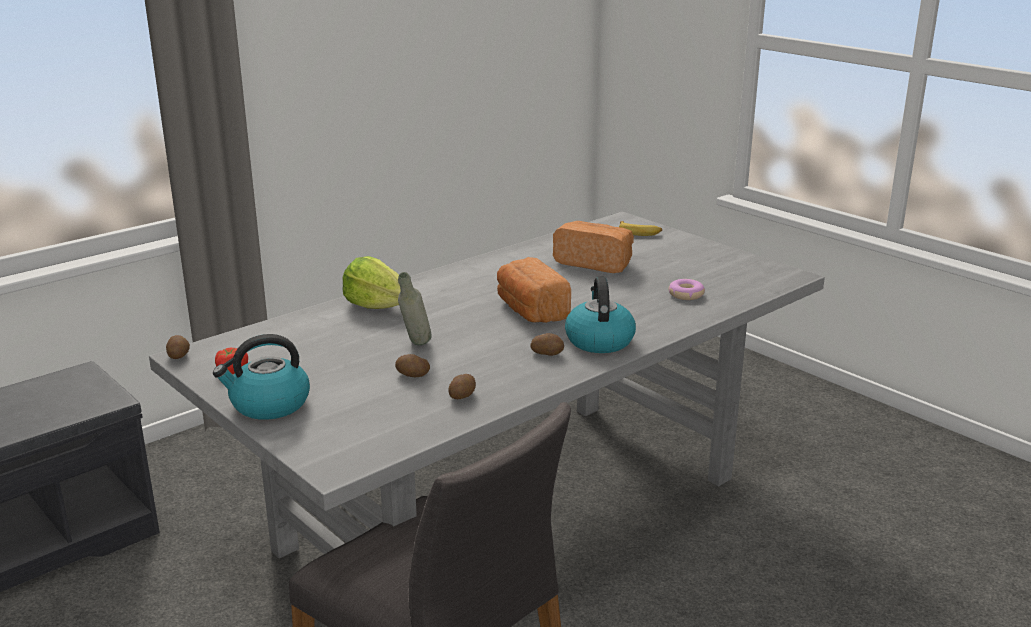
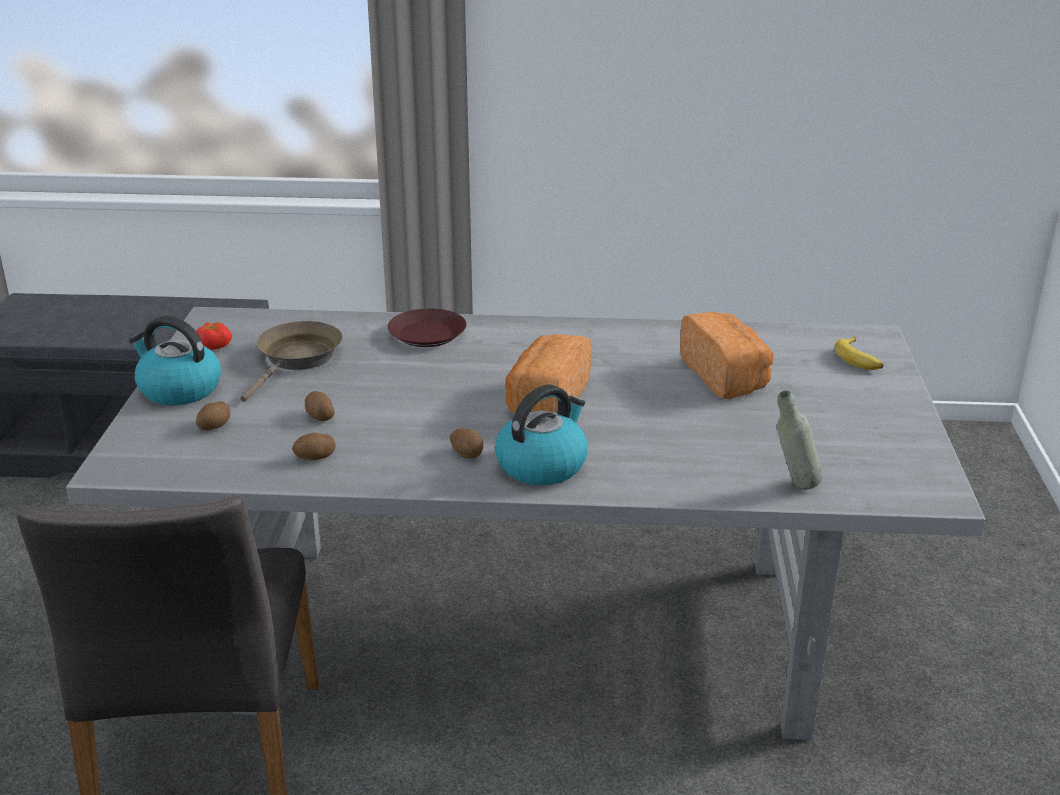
camera: 45 degrees right, 5 degrees up
potato [166,335,190,359] -> potato moved to [196,401,230,430]
lettuce [343,256,401,309] -> brown plate [388,308,466,347]
grey bottle [398,272,432,345] -> grey bottle moved to [777,391,822,490]
donut [669,279,705,300] -> none
none -> brown frying pan [240,321,342,402]

